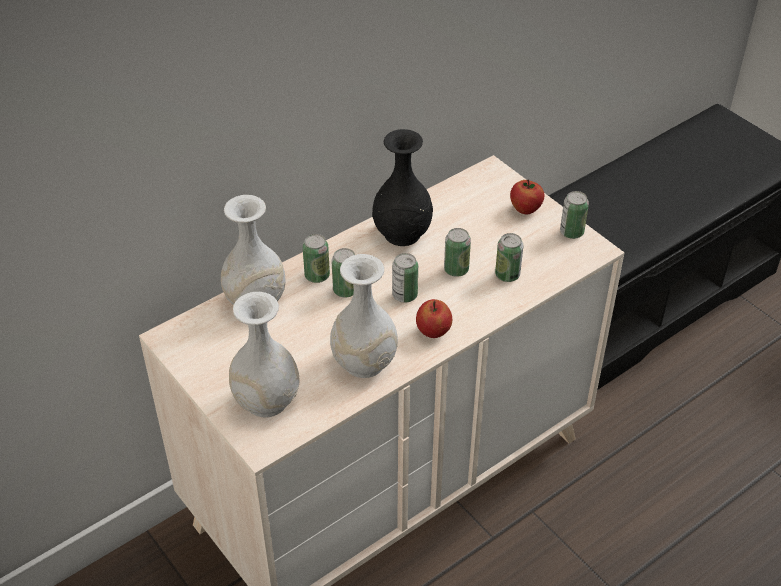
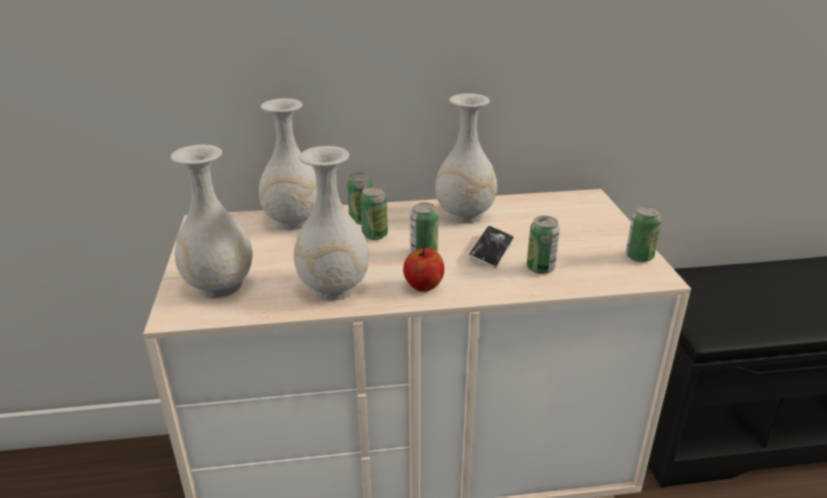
camera: 30 degrees right, 15 degrees down
black vase [372,129,433,246] -> white vase [435,94,497,223]
can [444,228,471,277] -> phone [468,226,514,268]
apple [510,180,545,214] -> none

